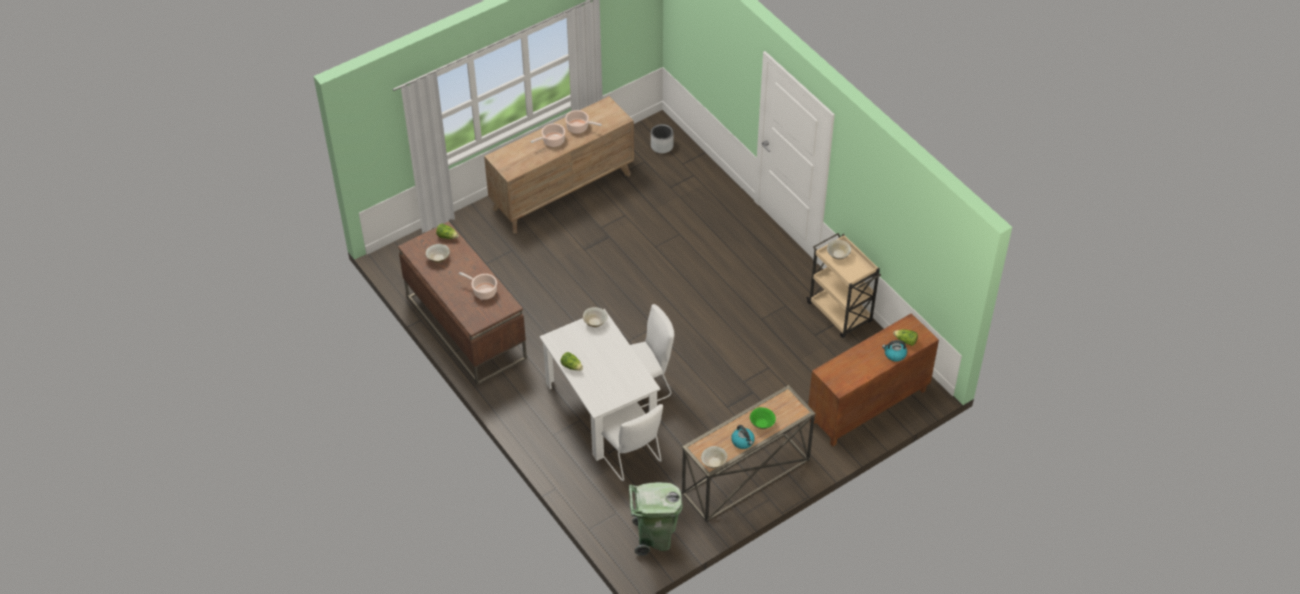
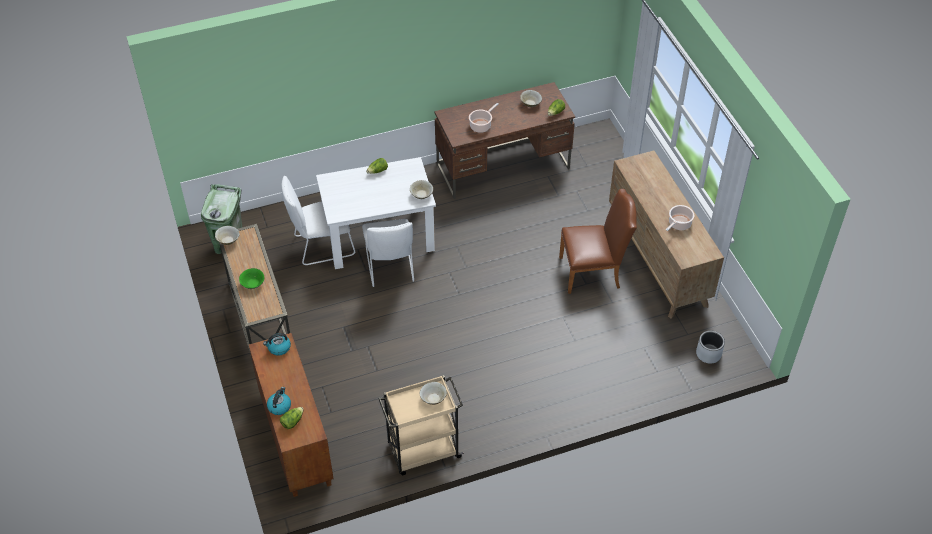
camera: 105 degrees right, 0 degrees up
cooking pot [530,123,565,147] -> none
kettle [731,425,755,449] -> kettle moved to [263,333,291,356]
none -> brown chair [559,189,637,294]

